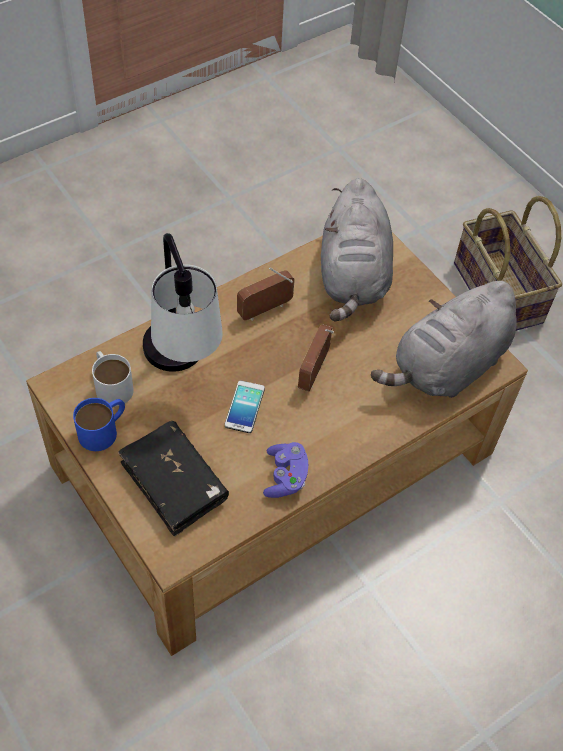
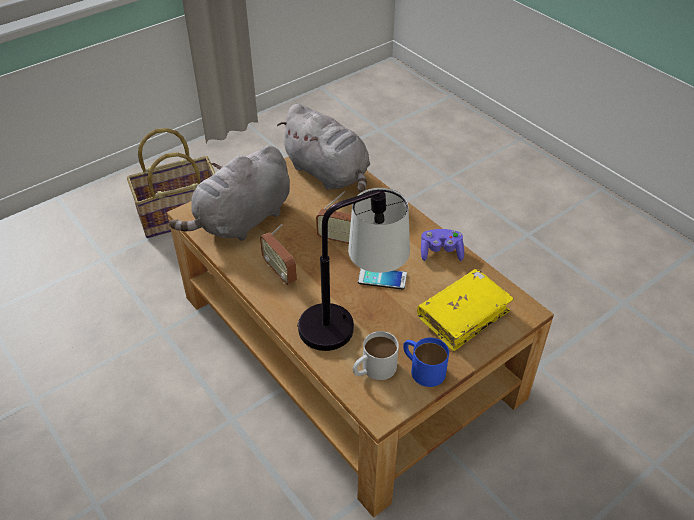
camera: 90 degrees left, 10 degrees down
black book [118,421,229,536] -> yellow book [417,269,514,351]
grey plush toy [321,178,393,322] -> grey plush toy turned 135 degrees clockwise [169,145,290,241]

